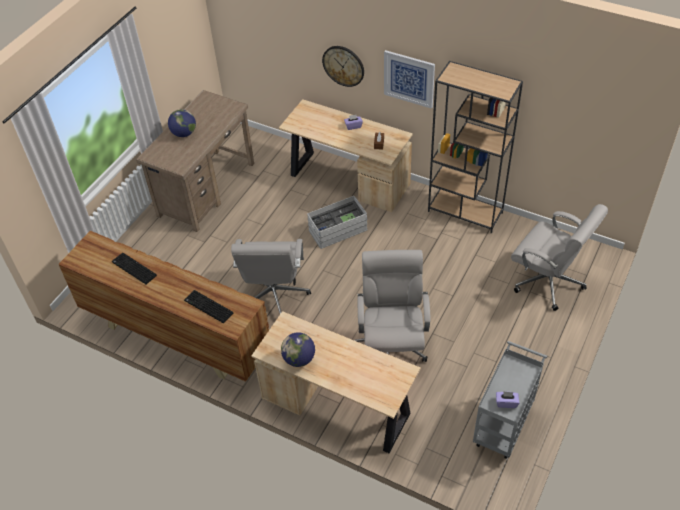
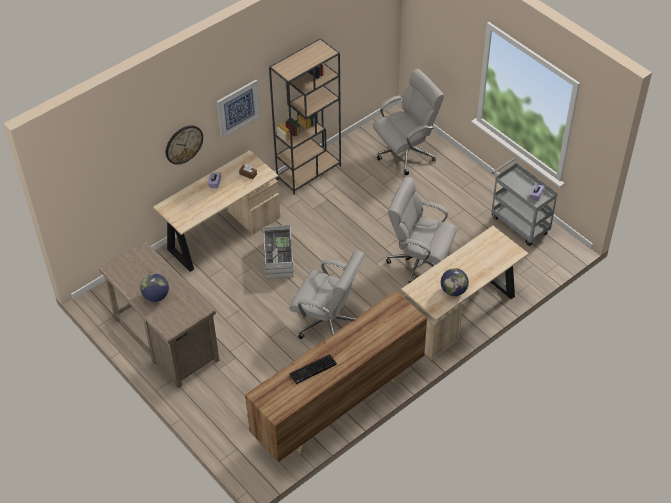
camera: 70 degrees left, 0 degrees up
keyboard [184,290,233,323] -> none

